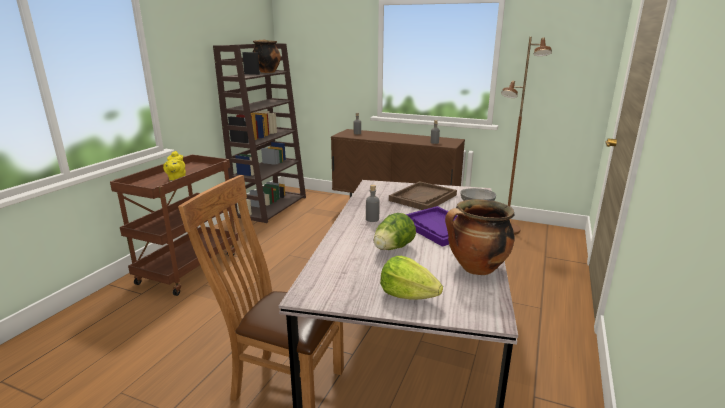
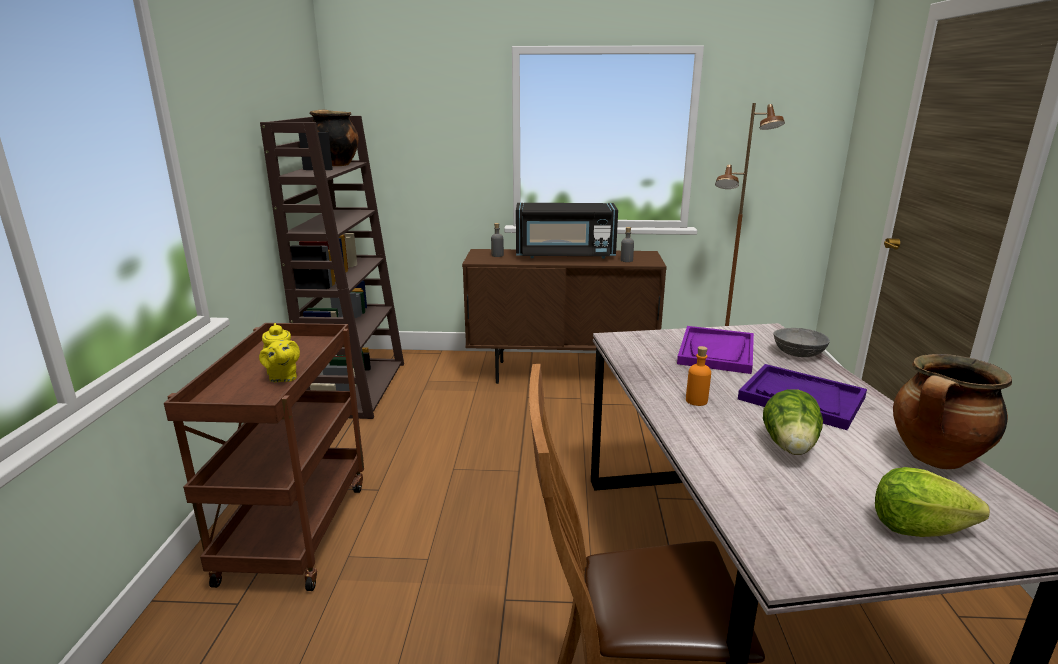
camera: 20 degrees left, 0 degrees up
grey bottle [366,185,380,222] -> orange bottle [686,346,711,406]
brown tray [389,181,457,210] -> purple tray [677,326,754,374]
none -> black microwave [516,203,618,259]

